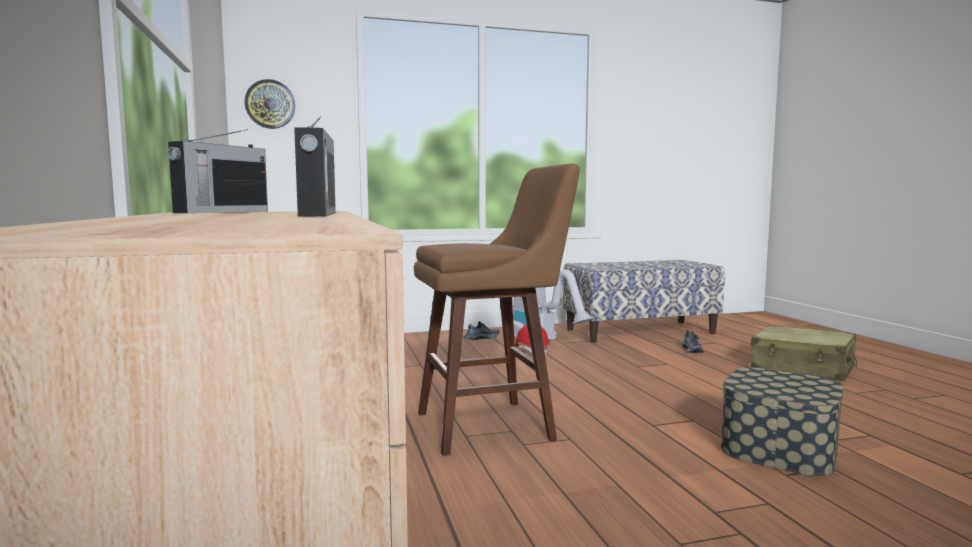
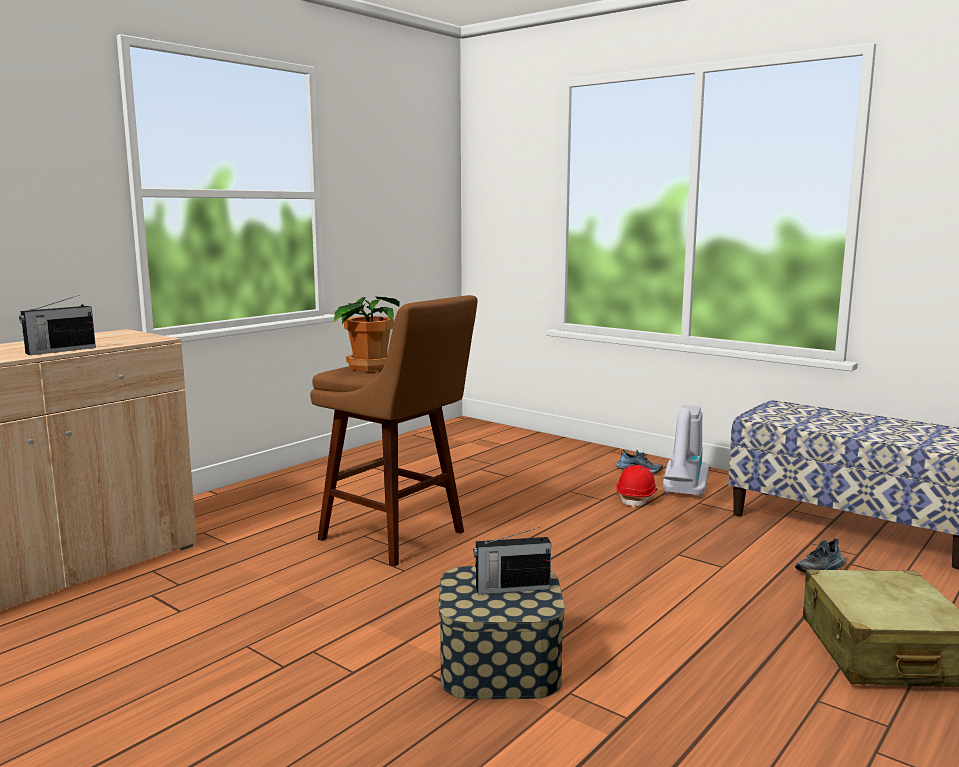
camera: 55 degrees right, 5 degrees up
radio [168,129,268,213] -> radio moved to [473,527,551,594]
wall clock [244,79,295,129] -> none
none -> potted plant [334,296,400,371]

